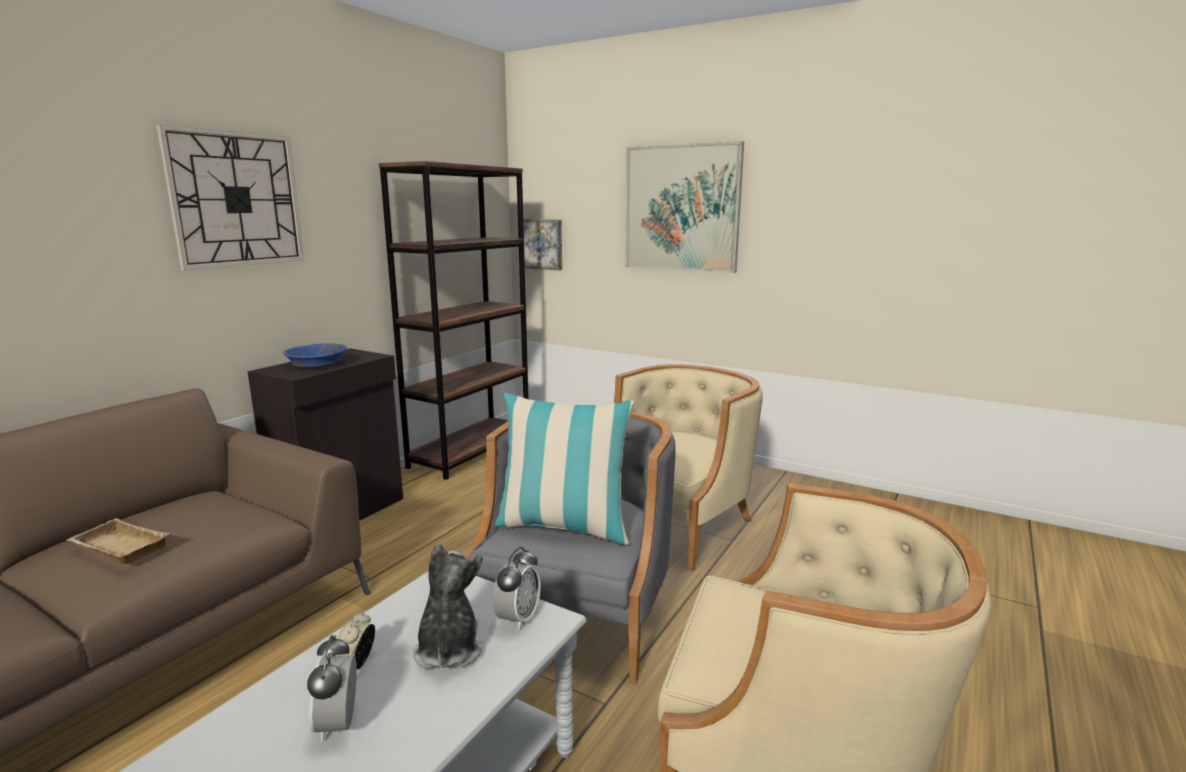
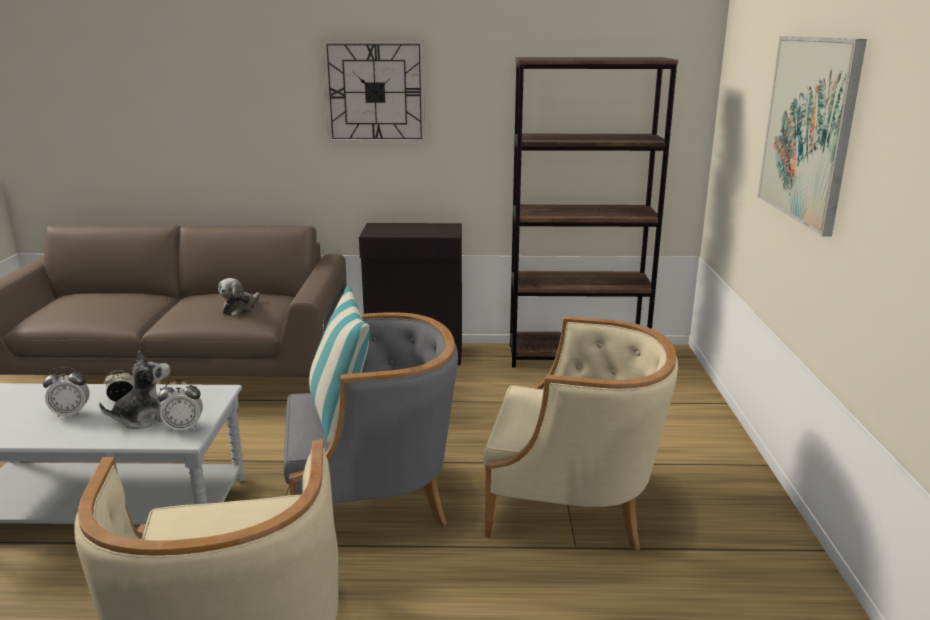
camera: 60 degrees right, 5 degrees up
beige tray [66,518,170,564] -> none
blue bowl [284,343,347,368] -> none
alarm clock [307,635,357,742] -> alarm clock turned 150 degrees counterclockwise [43,367,90,418]
picture [523,219,562,270] -> none
none -> plush toy [218,278,260,316]

